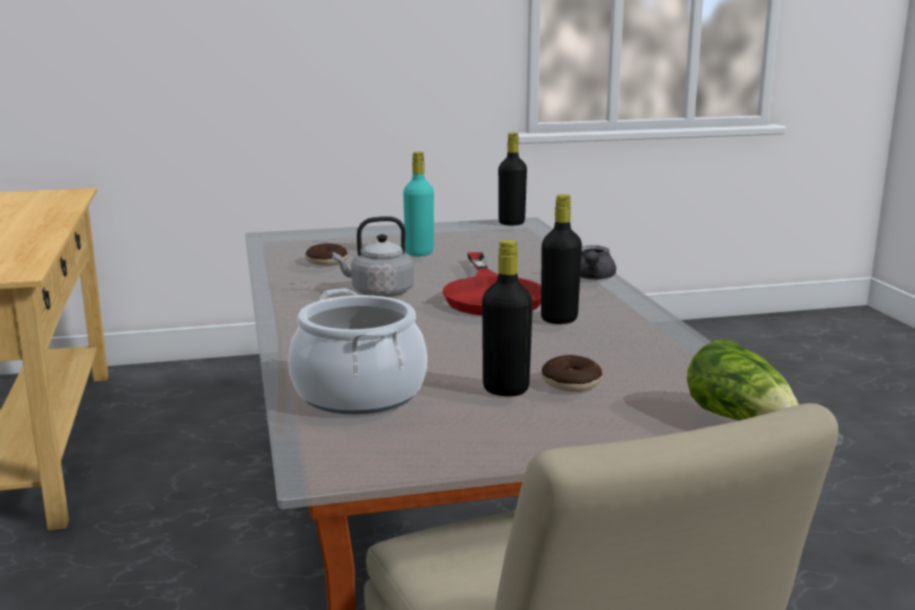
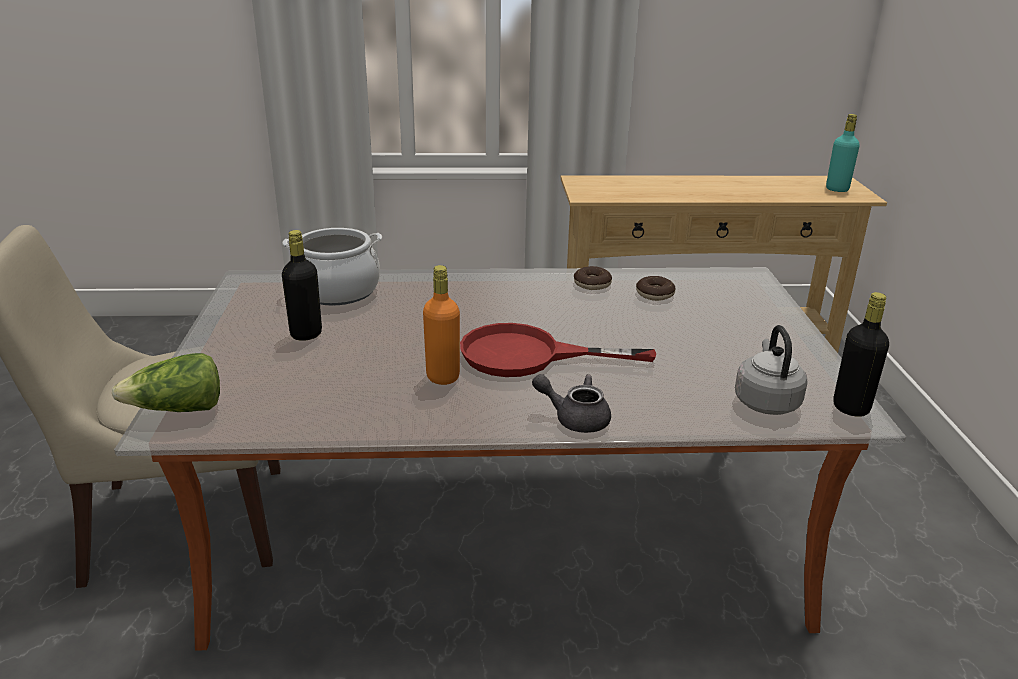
camera: 100 degrees right, 10 degrees up
grey kettle [332,216,414,297] -> grey kettle moved to [735,325,808,415]
turquoise bottle [403,152,434,256] -> turquoise bottle moved to [826,114,860,192]
black bottle [541,194,582,324] -> orange bottle [423,265,460,385]
donut [542,355,602,392] -> donut moved to [574,266,612,290]

